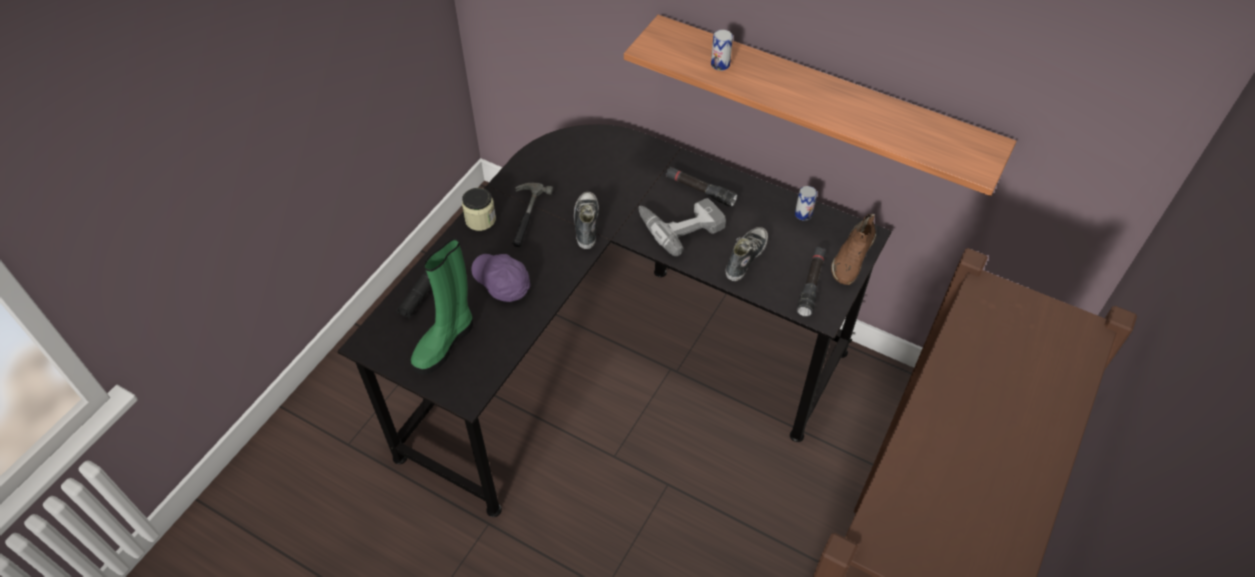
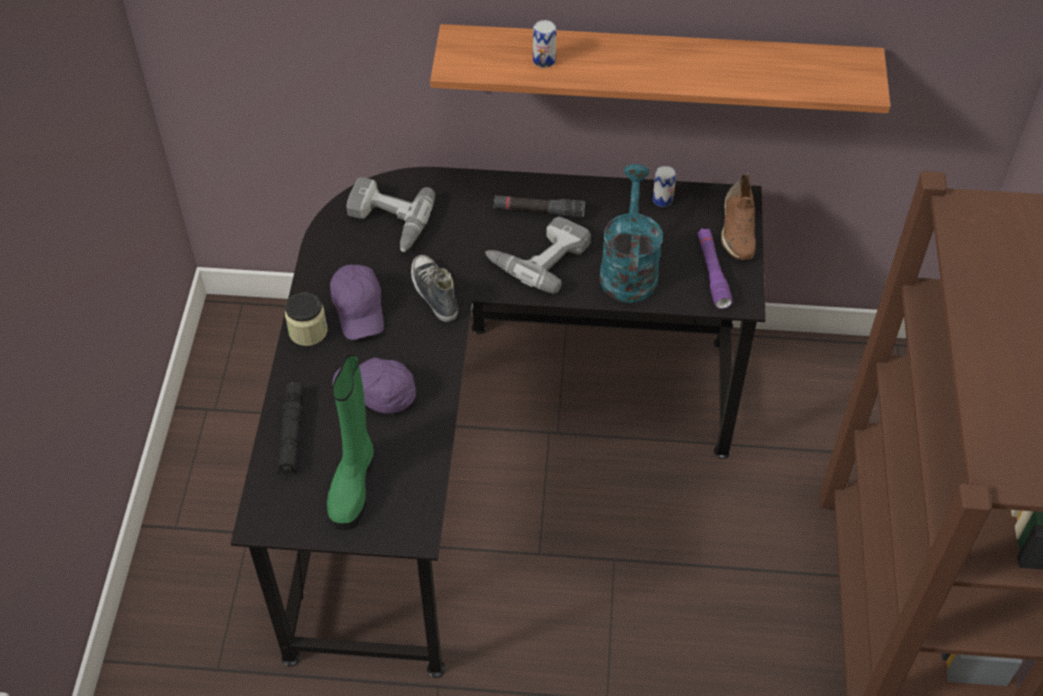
camera: 25 degrees left, 0 degrees up
hammer [512,183,553,247] -> purple cap [330,265,384,340]
shoe [725,227,768,281] -> turquoise watering can [599,164,663,303]
black flashlight [797,247,826,317] -> purple flashlight [698,228,733,309]
none -> power drill [346,177,435,252]

